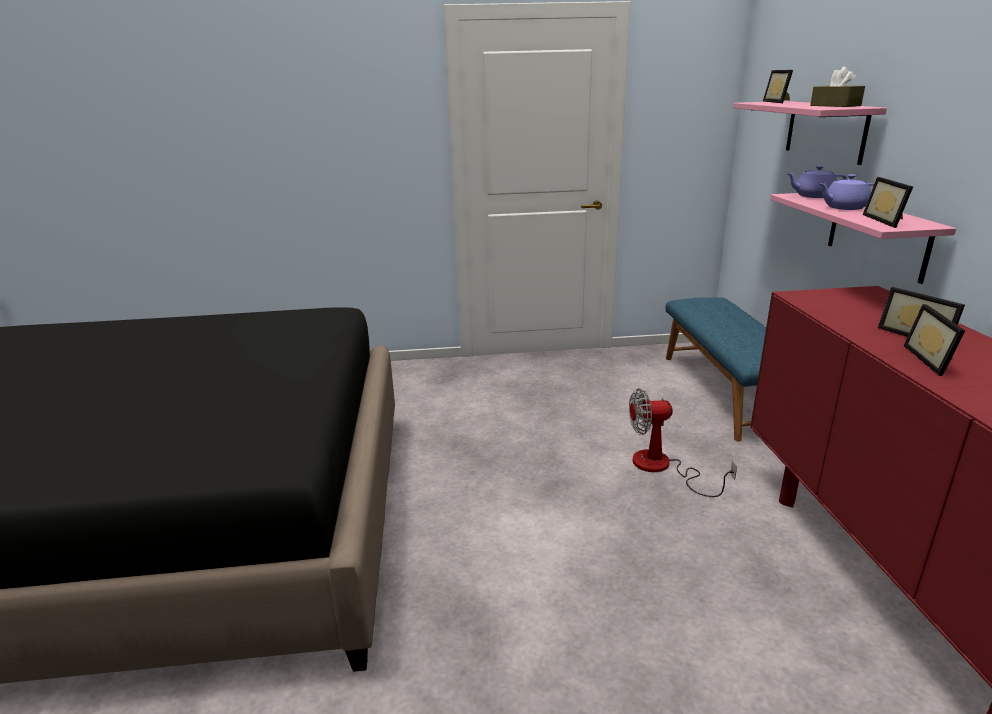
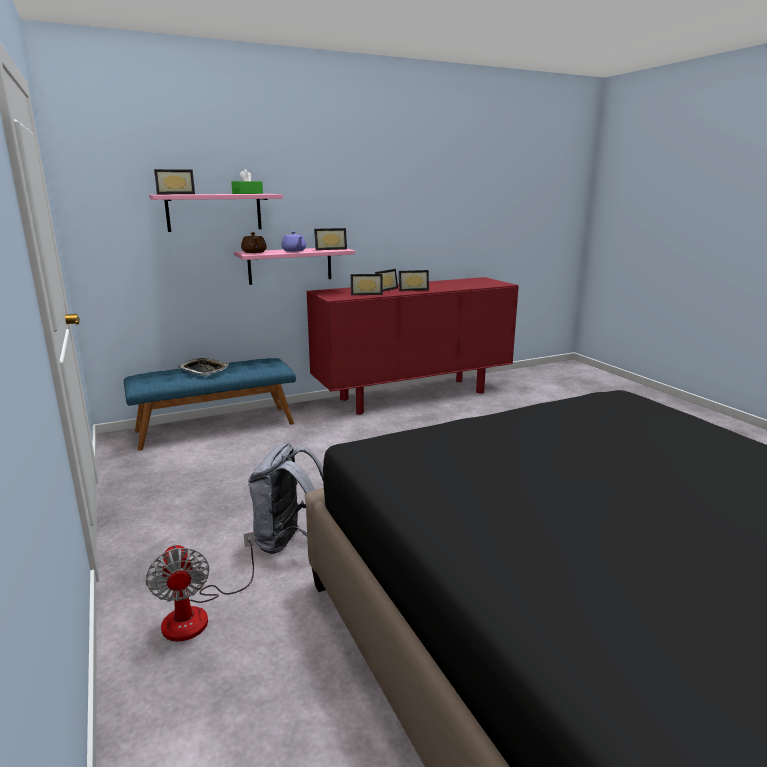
camera: 110 degrees left, 5 degrees down
fan [629,388,737,497] -> fan moved to [146,532,255,641]
purple teapot [786,166,847,198] -> brown teapot [241,232,267,253]
brown tissue box [810,67,865,107] -> green tissue box [231,169,263,194]
none -> tray [177,358,229,376]
none -> grey backpack [248,443,323,554]
none -> picture frame [351,274,383,295]

